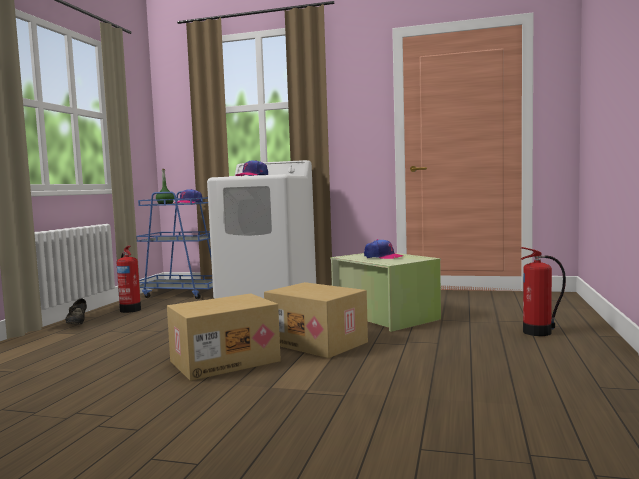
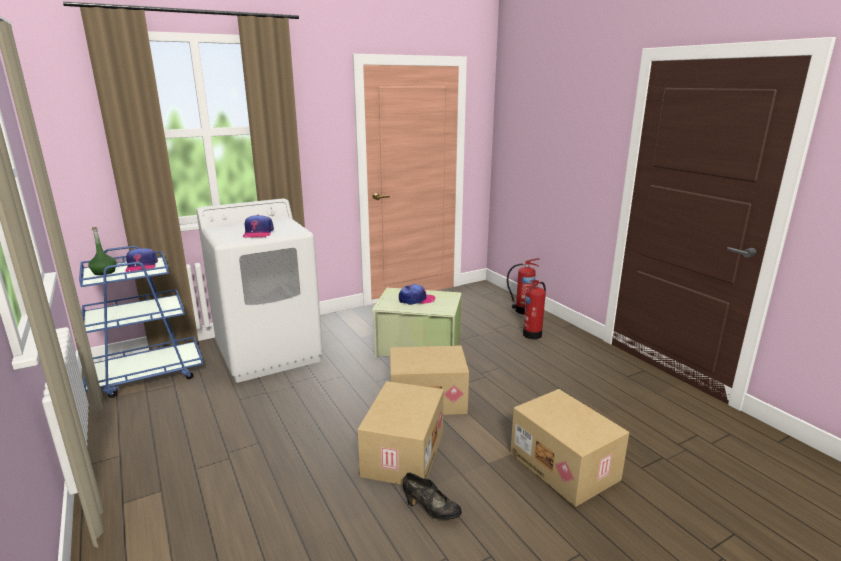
camera: 45 degrees left, 15 degrees up
black shoe [65,298,87,324] -> black shoe moved to [403,473,462,520]
fire extinguisher [116,245,141,313] -> fire extinguisher moved to [507,258,540,314]
none -> cardboard box [510,389,629,507]

